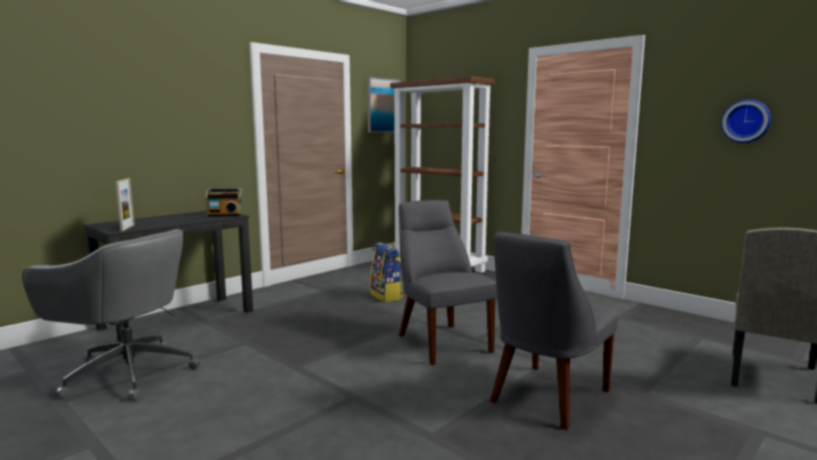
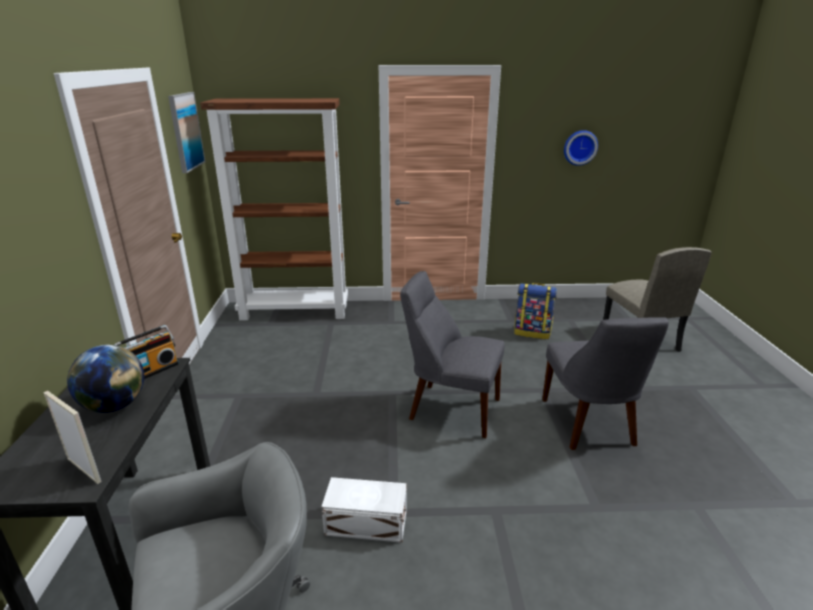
camera: 45 degrees left, 15 degrees up
backpack [370,242,403,302] -> backpack moved to [514,283,557,339]
none -> globe [67,345,145,413]
none -> white storage box [321,477,407,543]

